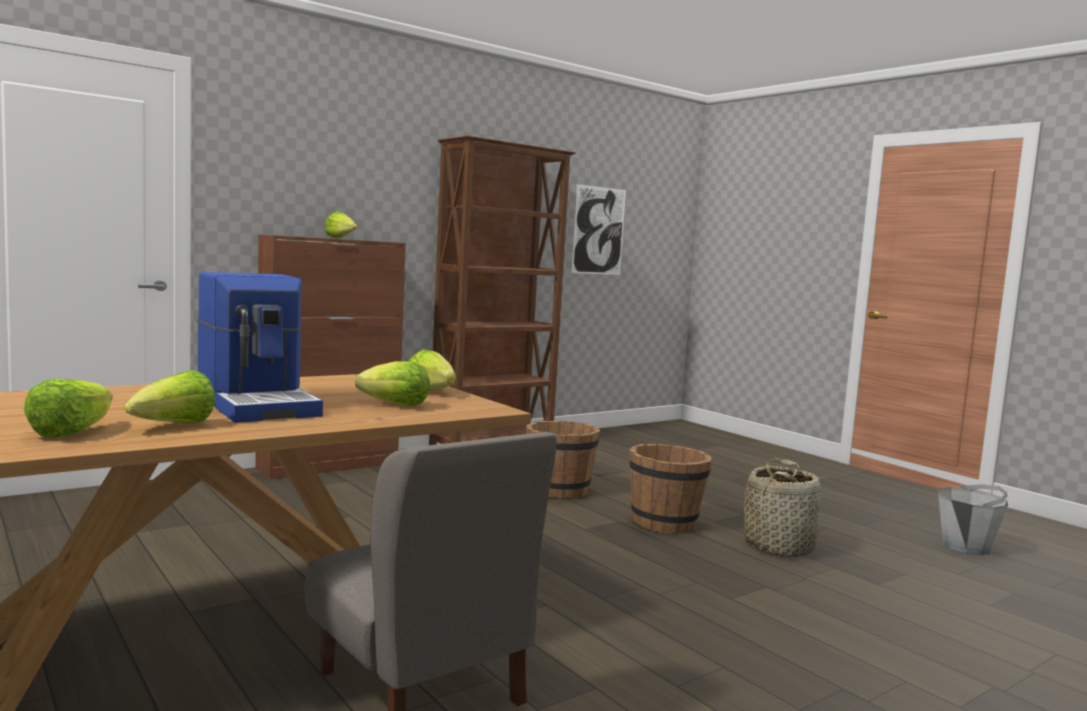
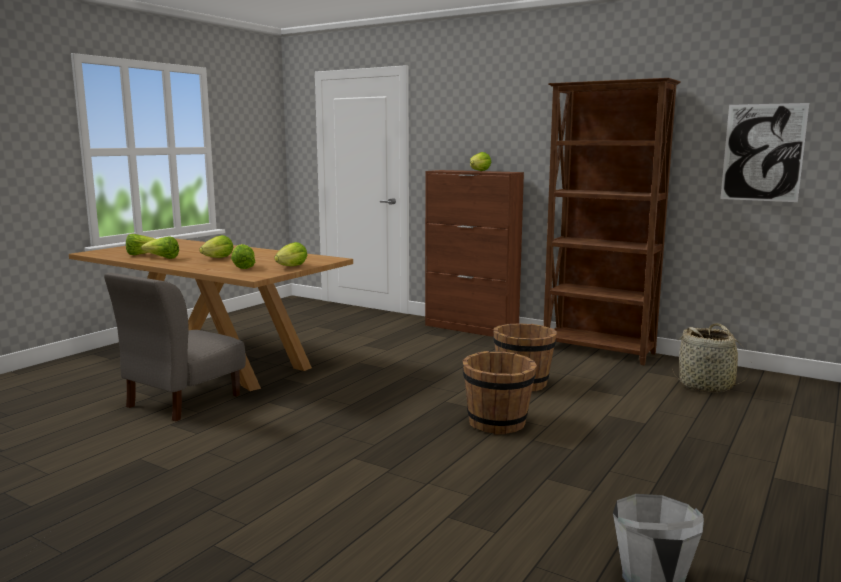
camera: 70 degrees right, 5 degrees up
coffee machine [197,272,323,423] -> lettuce [199,235,233,258]
basket [744,458,821,557] -> basket moved to [672,323,751,393]

